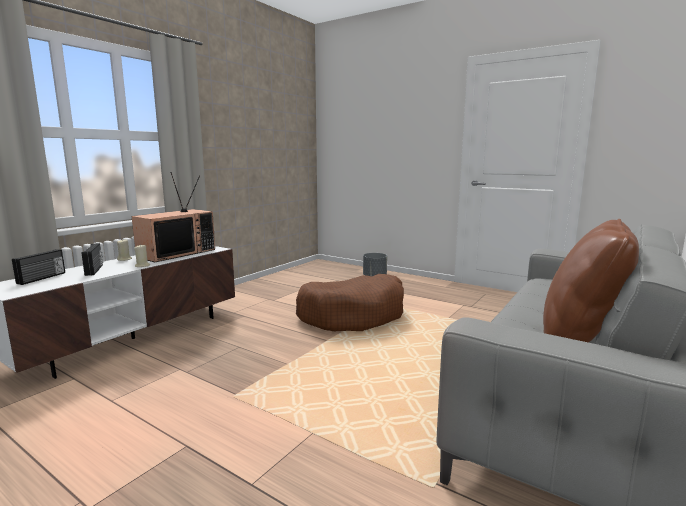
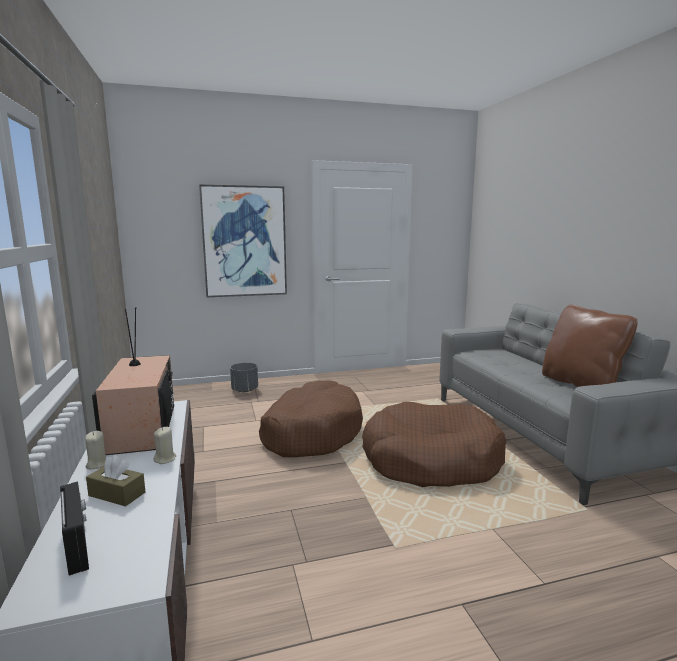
camera: 50 degrees left, 0 degrees up
radio [82,243,103,276] -> brown tissue box [86,455,145,506]
none -> picture [199,184,287,297]
none -> brown dog bed [362,402,506,487]

